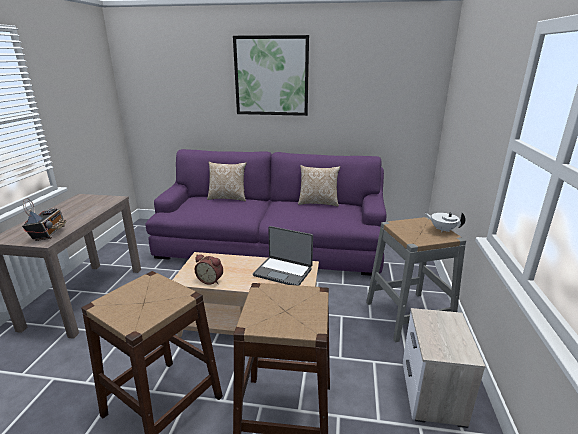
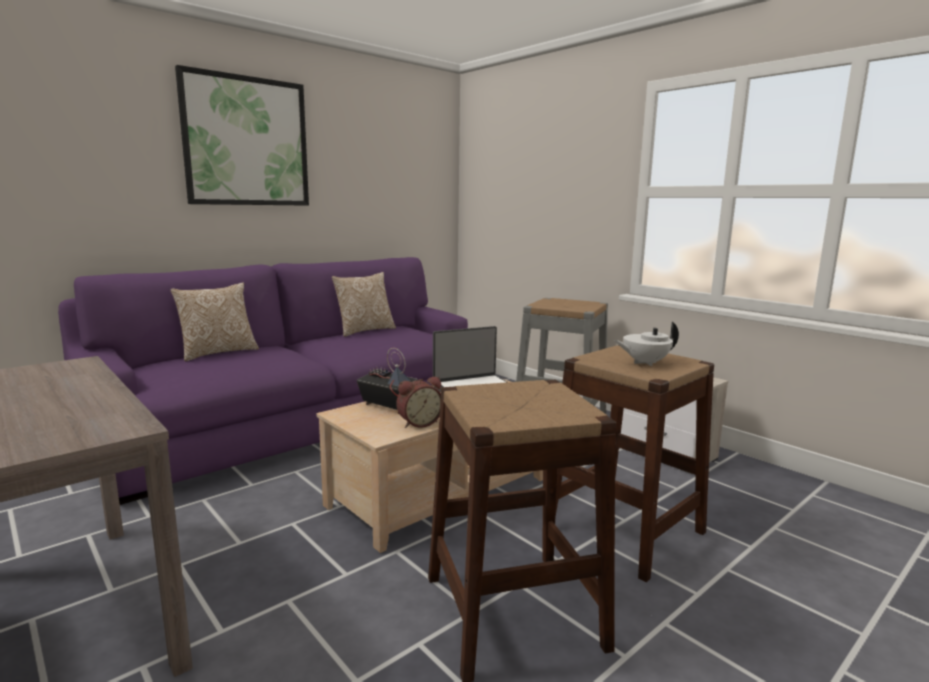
camera: 50 degrees left, 10 degrees down
radio [22,198,66,241] -> radio moved to [357,348,418,414]
white teapot [425,213,465,232] -> white teapot moved to [614,322,679,366]

